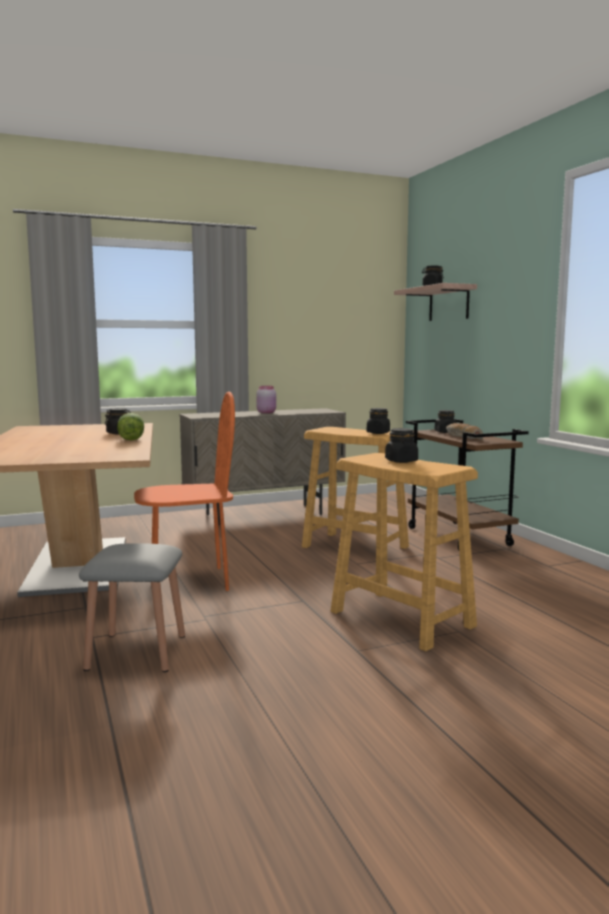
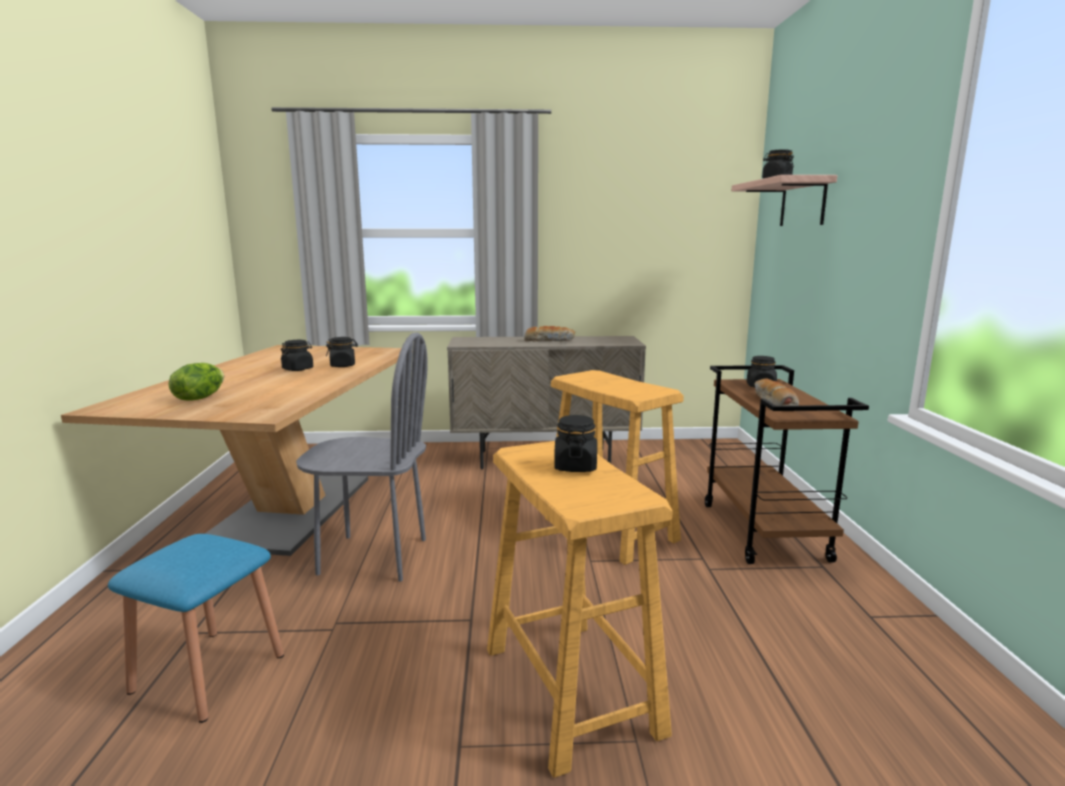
camera: 20 degrees right, 5 degrees up
grey stool [79,543,185,672] -> blue stool [108,534,284,723]
lettuce [117,413,144,441] -> lettuce moved to [168,363,224,401]
orange chair [134,392,235,591] -> grey chair [296,332,428,582]
pink jar [256,386,276,413] -> bread [524,326,575,342]
black jar [367,408,390,434] -> black jar moved to [281,340,313,371]

